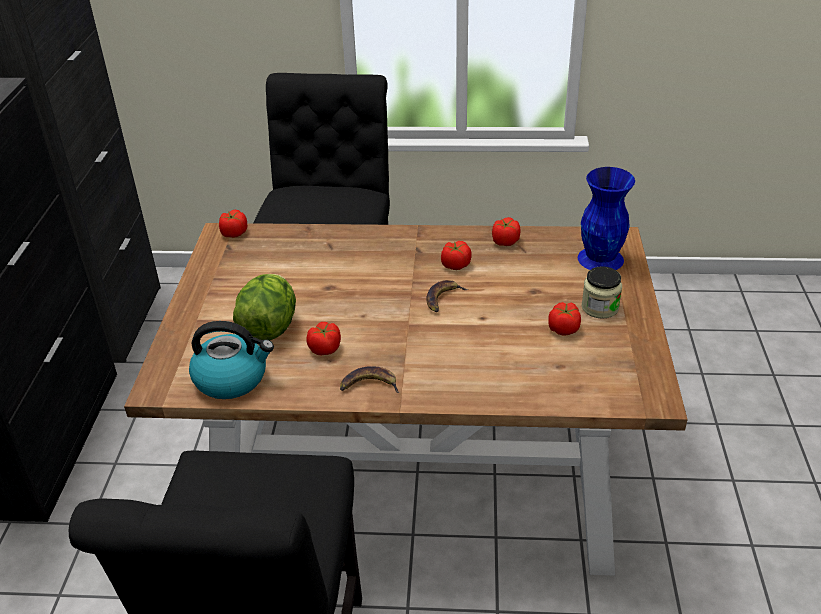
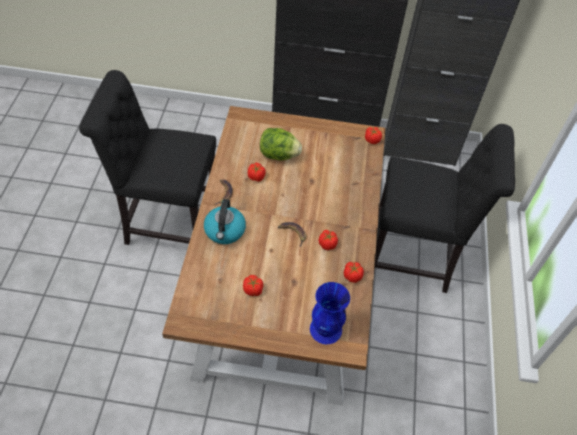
camera: 90 degrees right, 15 degrees up
kettle [189,321,274,399] -> kettle moved to [204,199,246,244]
jar [582,266,622,319] -> none

